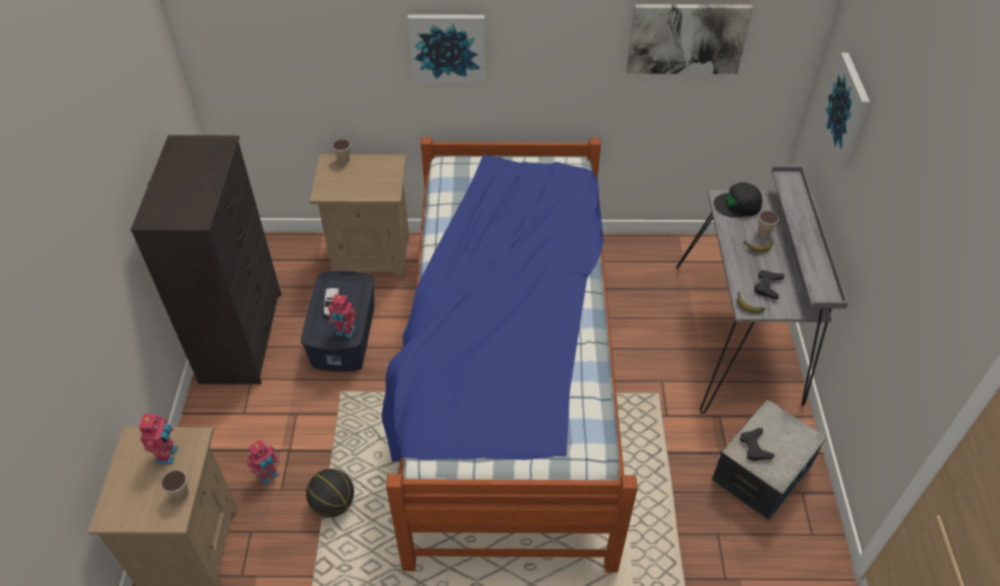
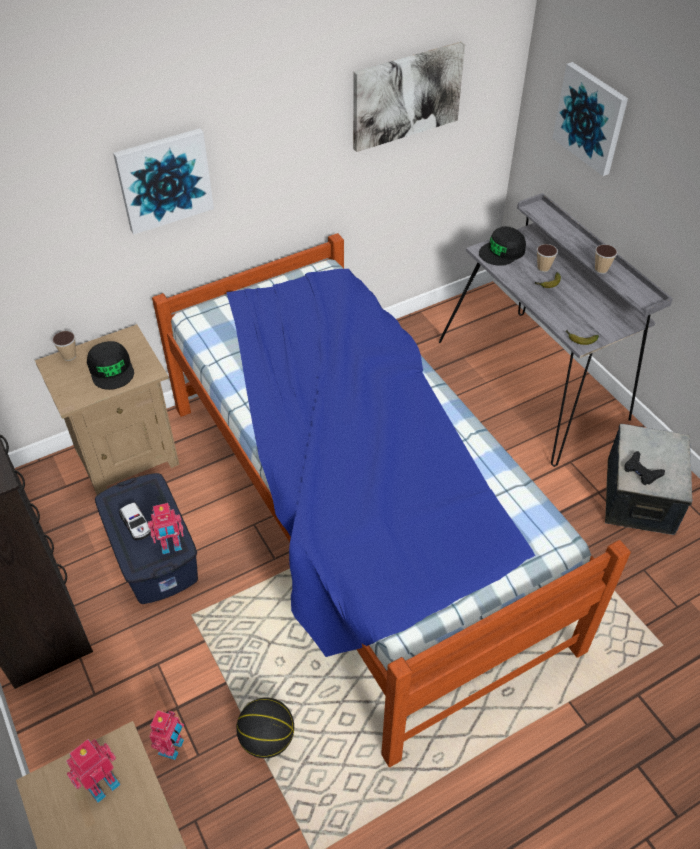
camera: 30 degrees left, 0 degrees up
toy robot [139,412,178,464] -> toy robot turned 105 degrees counterclockwise [66,739,121,803]
cup [161,470,189,501] -> cup moved to [595,244,617,274]
black game controller [754,270,785,299] -> none
none -> black cap [87,341,134,390]

